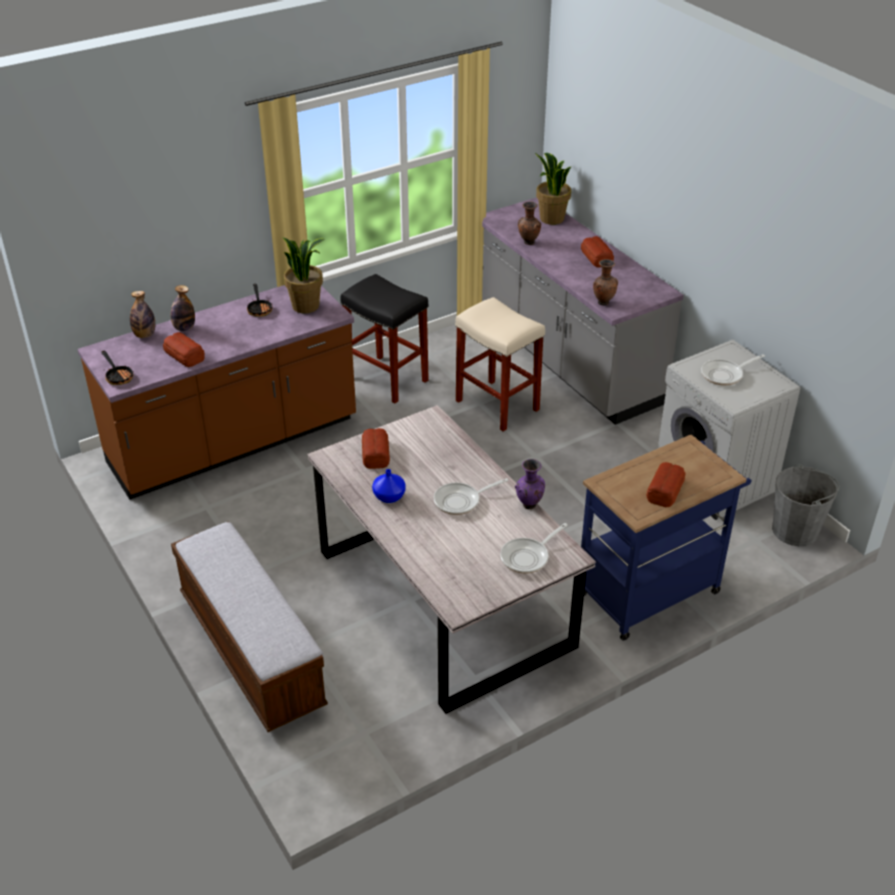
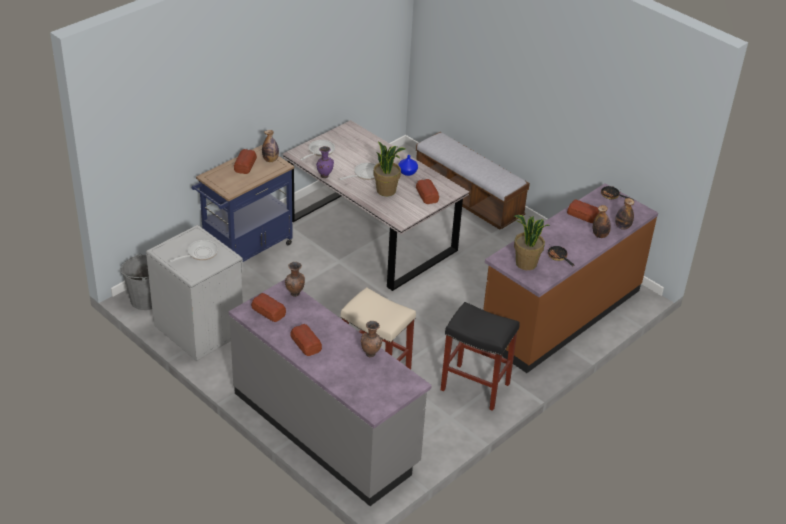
camera: 165 degrees right, 0 degrees up
potted plant [535,153,571,225] -> potted plant moved to [373,141,405,196]
none -> bread [251,293,286,322]
none -> bottle [262,130,279,162]

